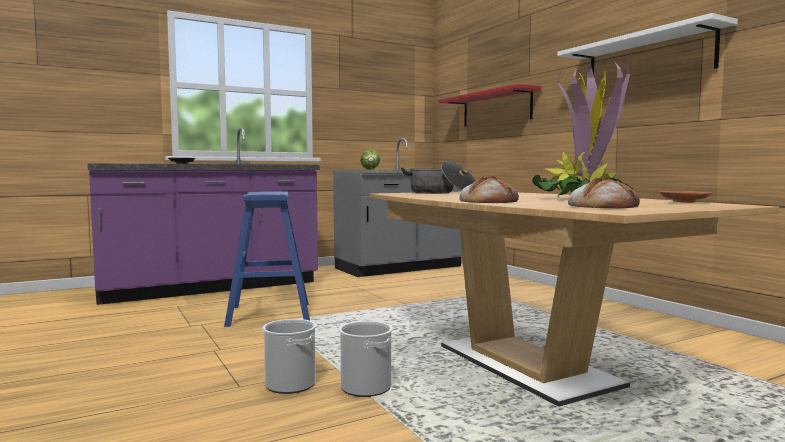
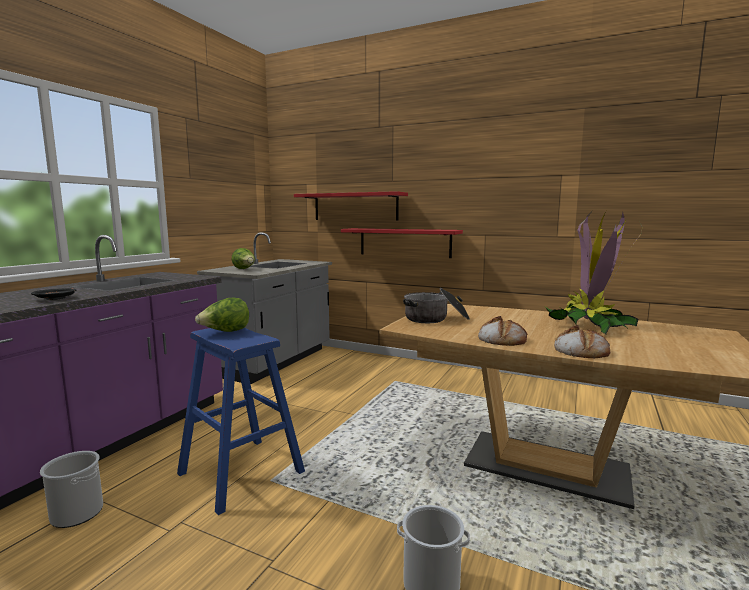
camera: 35 degrees left, 5 degrees up
bucket [339,321,393,397] -> bucket moved to [40,451,103,528]
white shelf [557,13,738,74] -> none
bread [568,176,640,209] -> bread moved to [478,316,527,346]
brown plate [659,191,712,203] -> none
none -> lettuce [195,298,249,332]
none -> red shelf [341,228,463,258]

